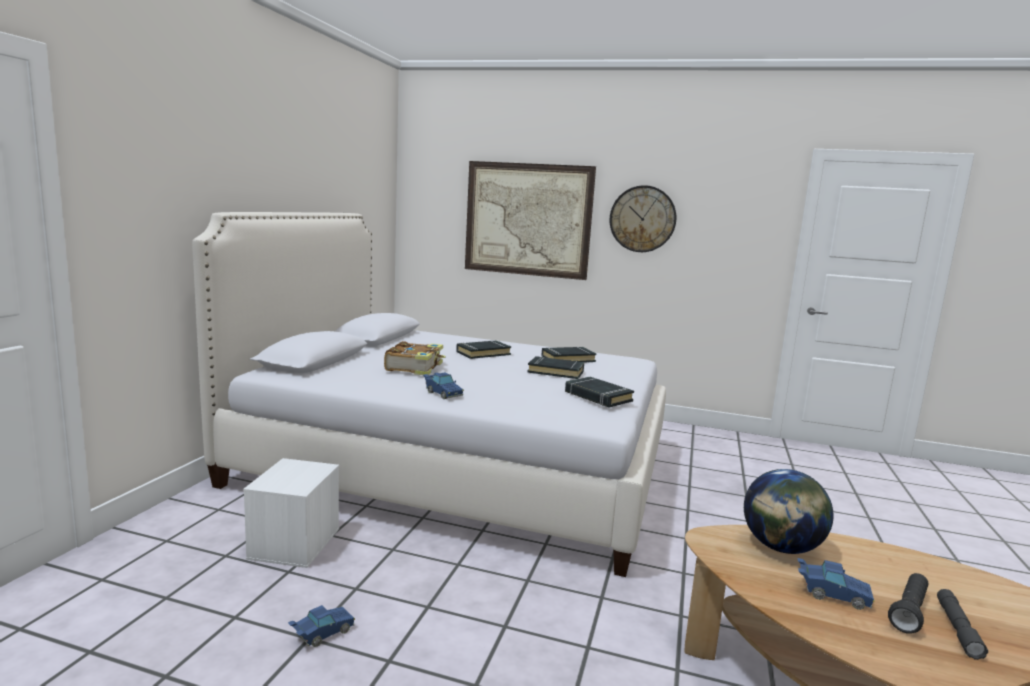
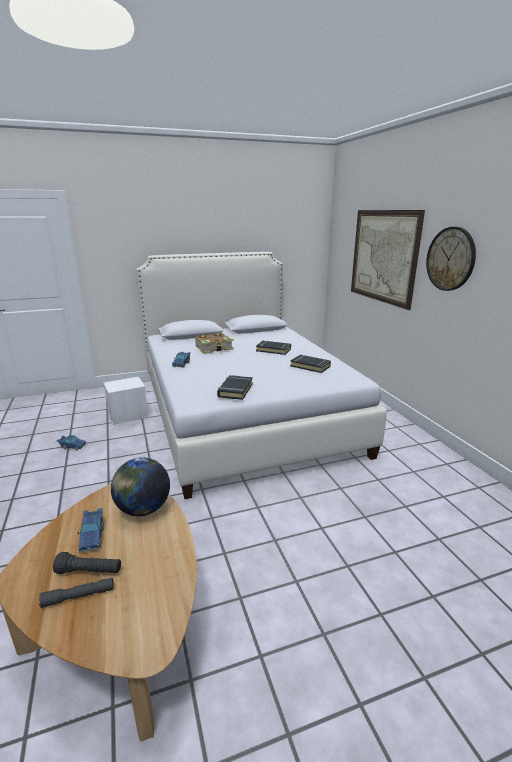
camera: 55 degrees right, 10 degrees up
black book [528,356,584,379] -> none

